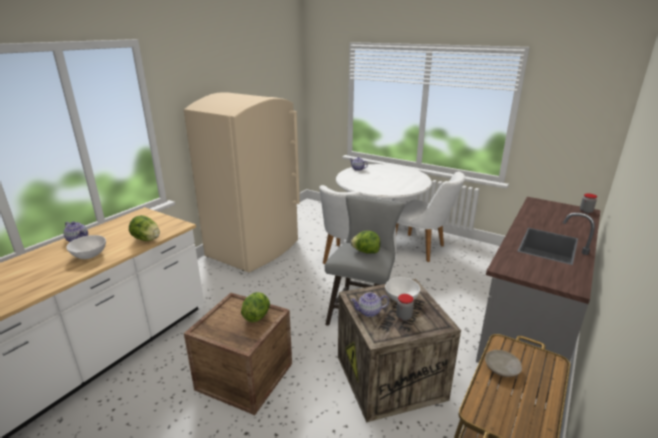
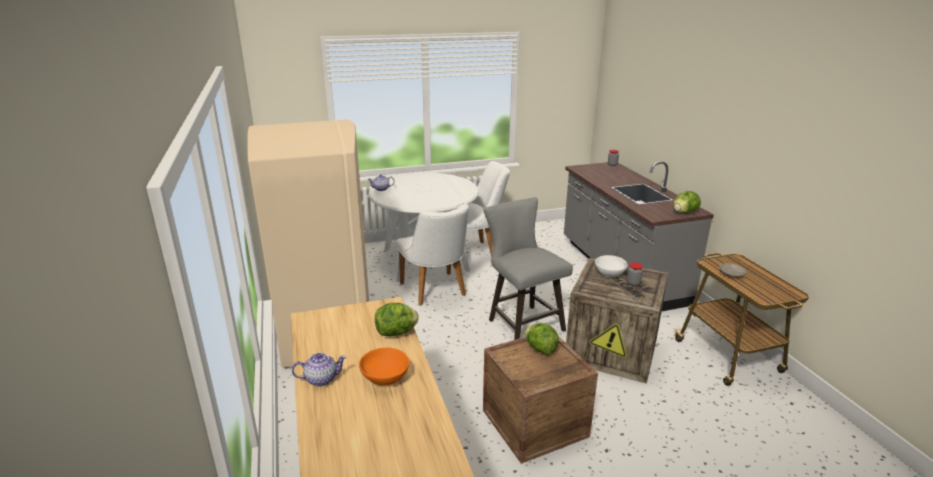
camera: 50 degrees left, 0 degrees up
white bowl [66,235,106,259] -> orange bowl [359,348,409,386]
lettuce [351,231,380,254] -> lettuce moved to [673,191,701,214]
teapot [351,292,389,317] -> none

